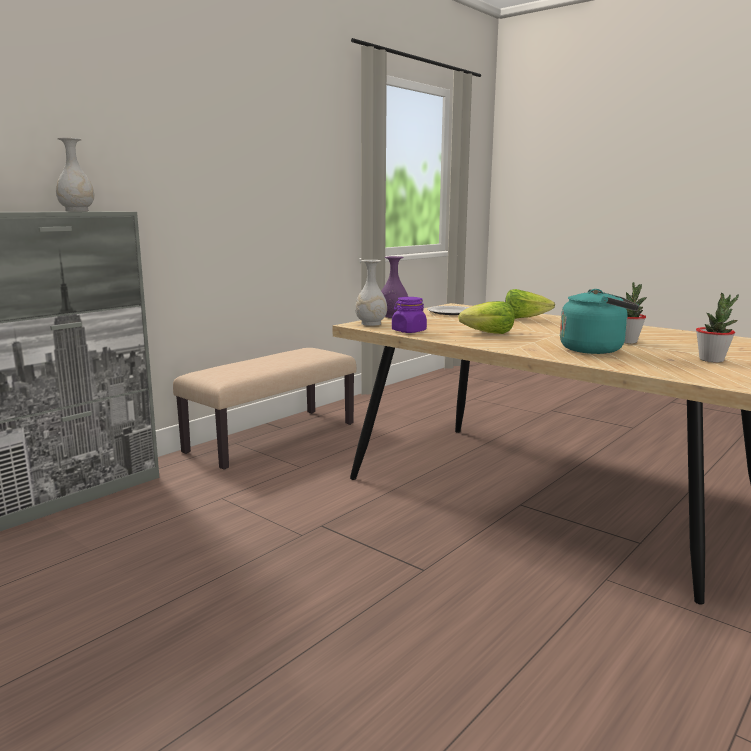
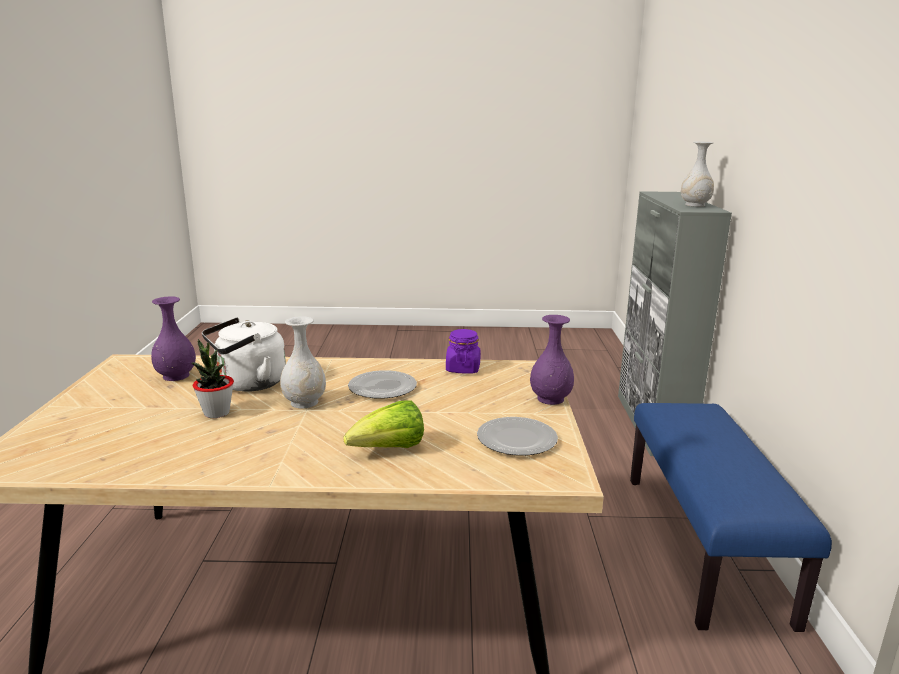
camera: 140 degrees right, 5 degrees up
beige bench [173,348,356,470] -> blue bench [630,403,832,632]
white vase [355,260,387,326] -> white vase moved to [280,316,326,409]
lettuce [458,301,515,334] -> plate [348,370,417,399]
turquoise kettle [560,289,639,354] -> white kettle [202,317,286,392]
potted plant [696,293,739,362] -> none
none -> purple vase [151,297,196,381]

